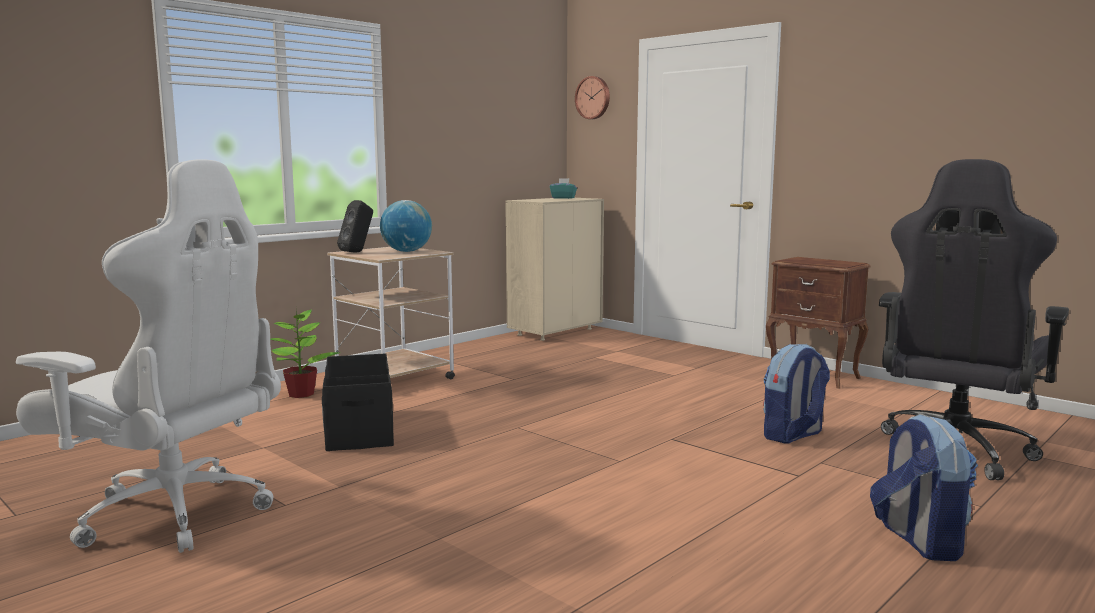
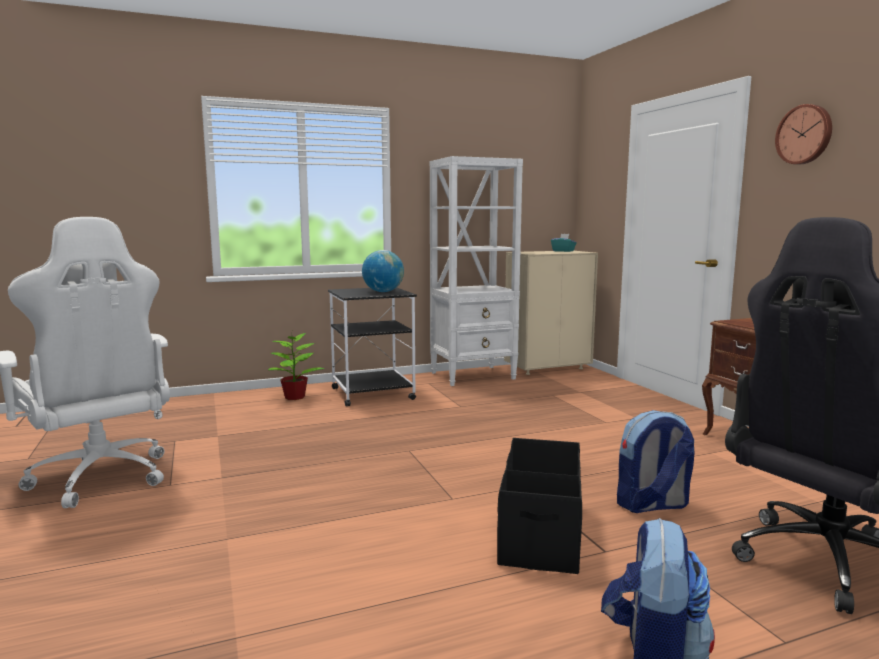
camera: 25 degrees right, 0 degrees up
black storage box [322,353,394,451] -> black storage box moved to [497,438,582,574]
beige cart [327,247,455,379] -> black cart [328,287,417,406]
black speaker [337,200,373,253] -> none
wall clock [575,76,610,119] -> wall clock moved to [775,104,832,164]
none -> white bookcase [430,156,523,386]

